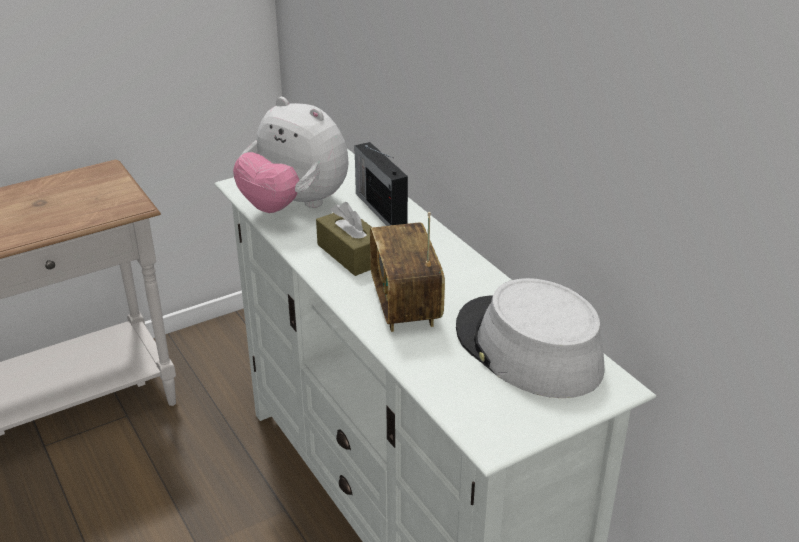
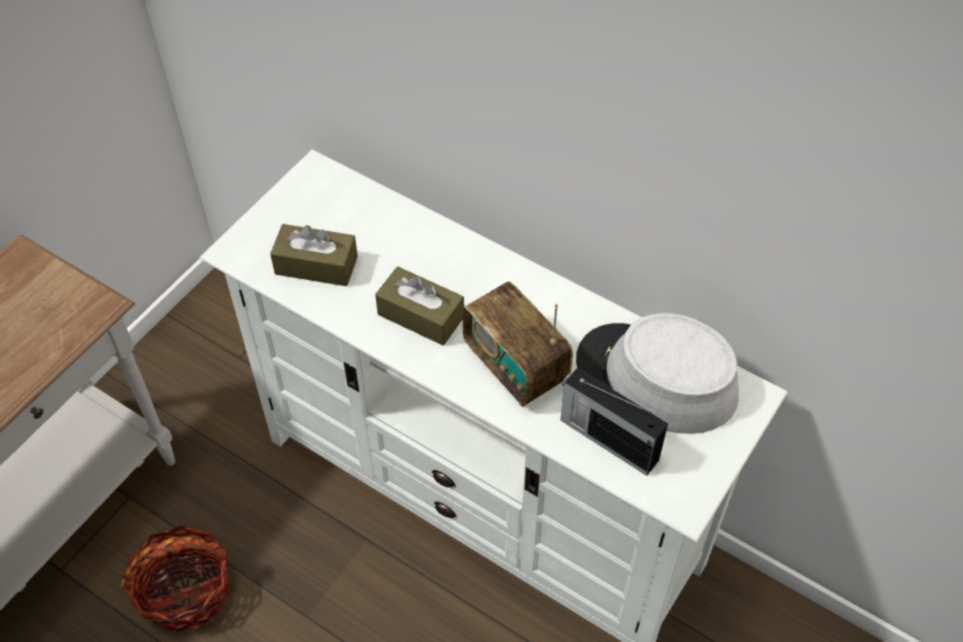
camera: 25 degrees left, 20 degrees up
plush toy [233,97,349,213] -> brown tissue box [270,224,358,286]
radio [354,142,408,226] -> radio moved to [560,367,668,476]
none -> basket [121,525,229,632]

